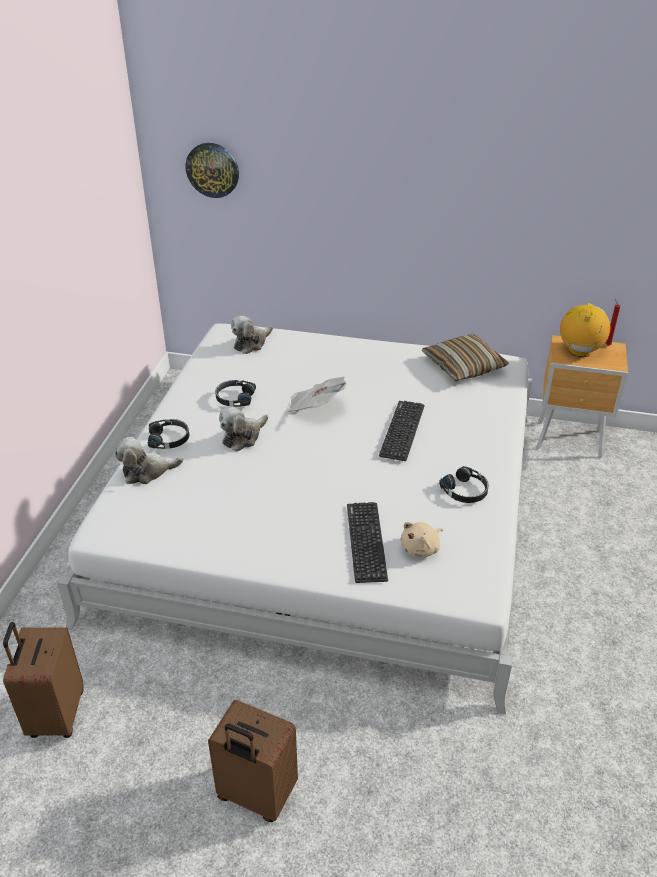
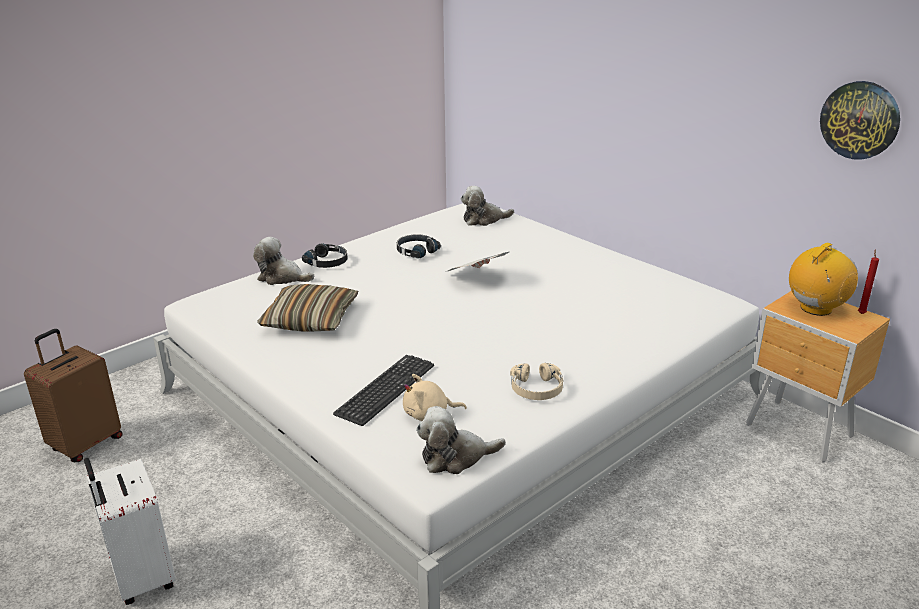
camera: 35 degrees right, 10 degrees down
wall clock [186,143,239,198] -> wall clock moved to [820,81,900,160]
brown suitcase [208,700,298,822] -> white suitcase [84,458,176,605]
plush toy [219,407,268,452] -> plush toy moved to [416,406,506,474]
keyboard [379,401,425,461] -> none
pillow [422,334,509,381] -> pillow moved to [257,284,358,332]
black headphones [439,466,489,503] -> beige headphones [510,363,563,400]

